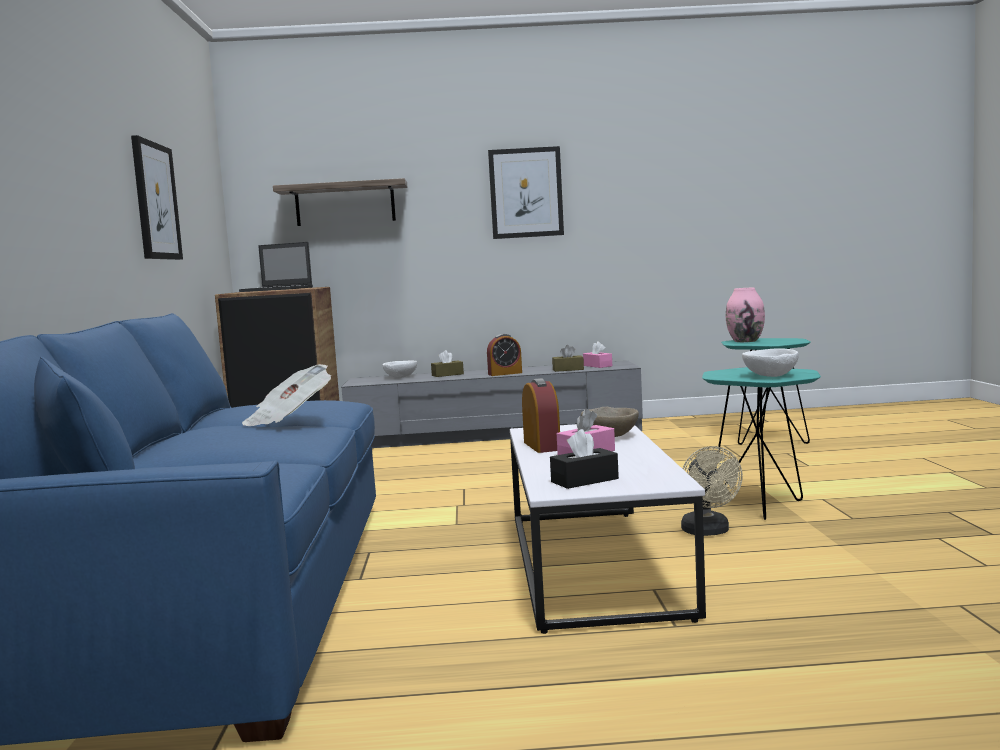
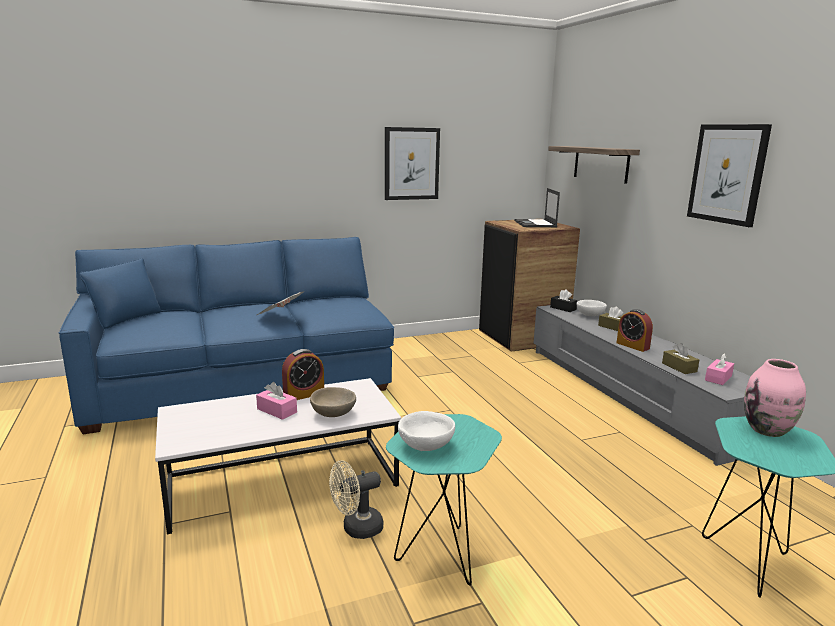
camera: 70 degrees right, 10 degrees up
black tissue box [550,429,619,489] -> black tissue box moved to [550,289,578,312]

